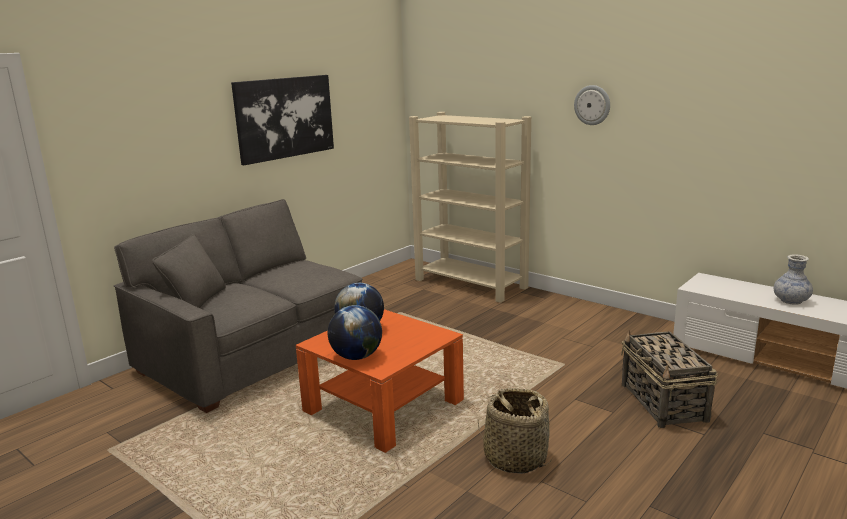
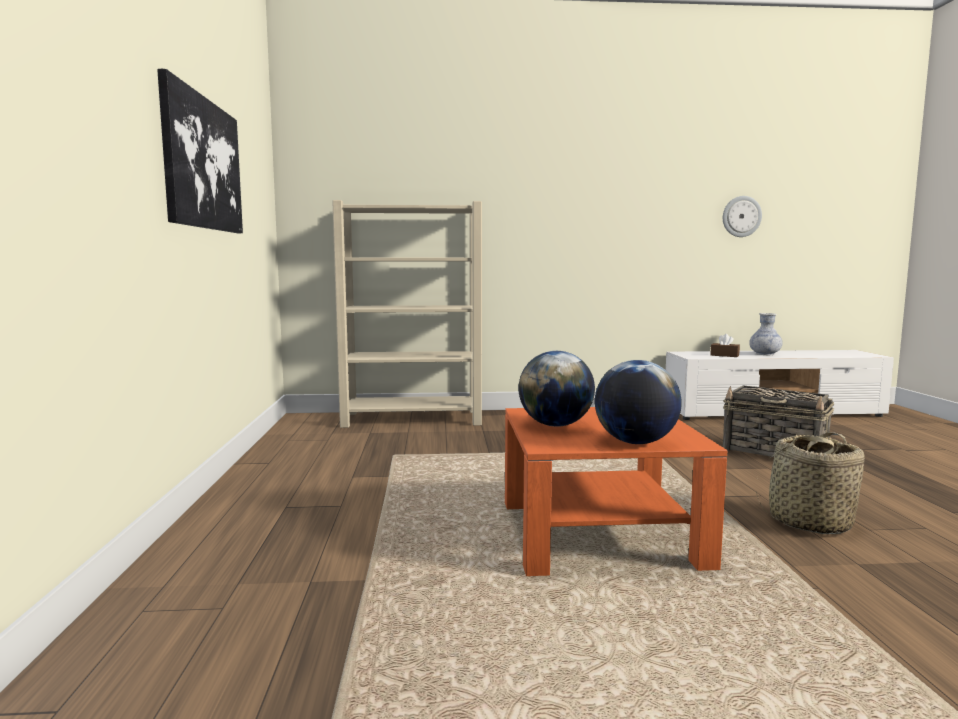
camera: 45 degrees left, 10 degrees down
grey sofa [114,199,362,413] -> none
wall clock [574,85,610,125] -> wall clock moved to [723,196,762,237]
none -> brown tissue box [710,334,740,357]

